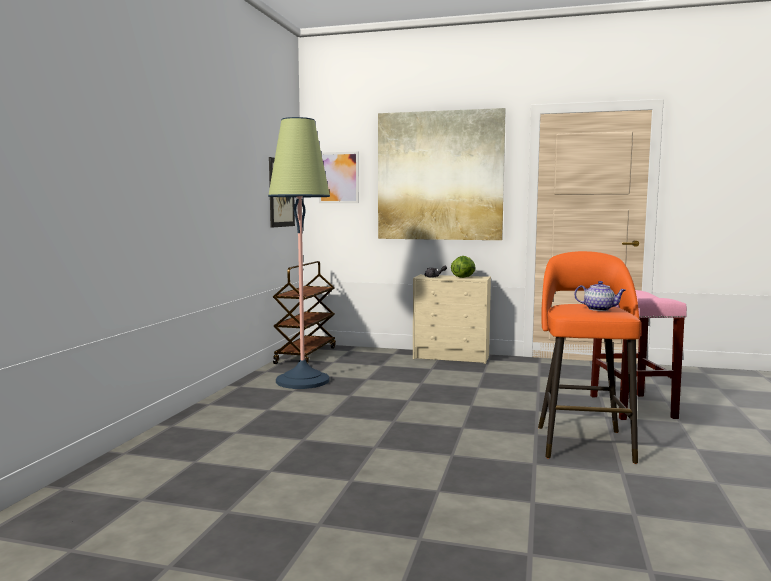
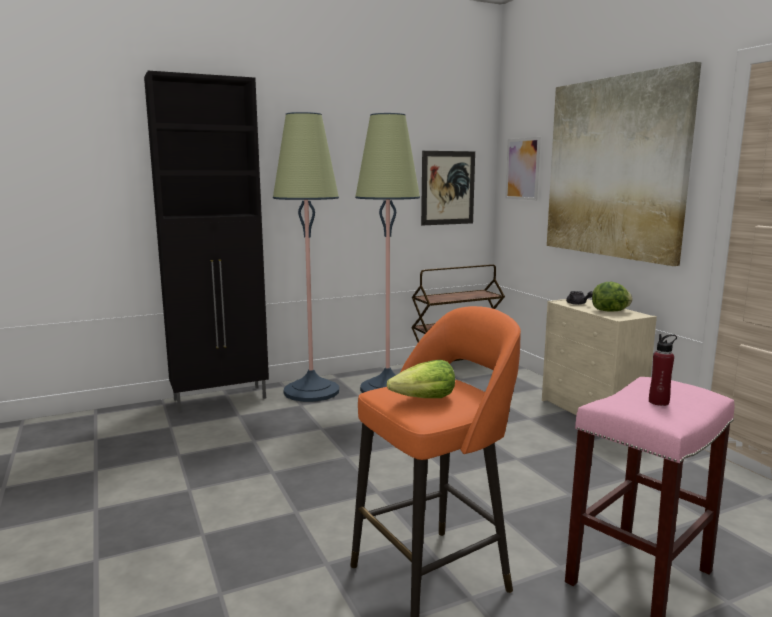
camera: 50 degrees right, 5 degrees up
teapot [574,281,626,311] -> lettuce [387,359,455,398]
none -> black cabinet [144,71,269,412]
none -> floor lamp [273,112,339,402]
none -> red bottle [649,334,677,406]

